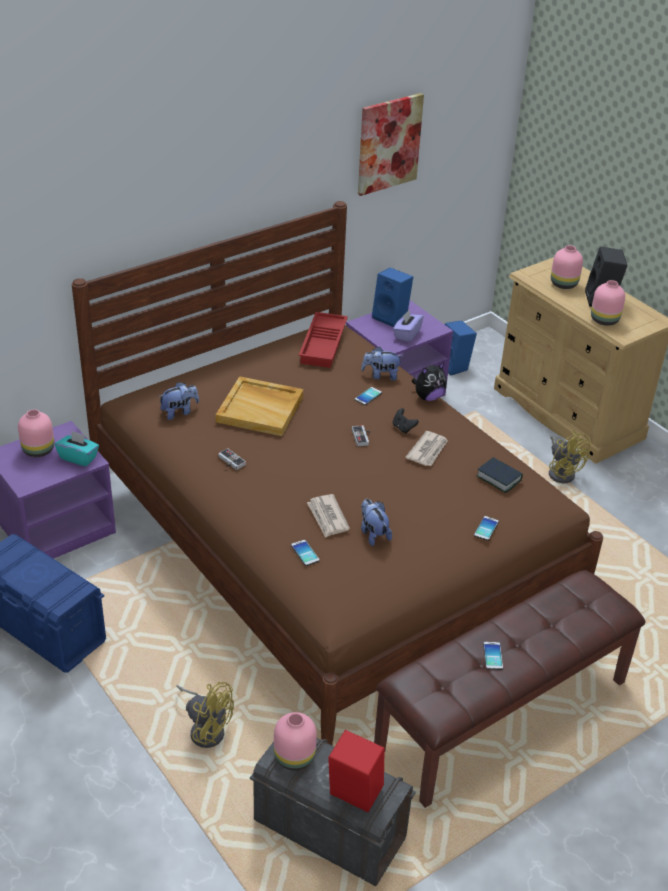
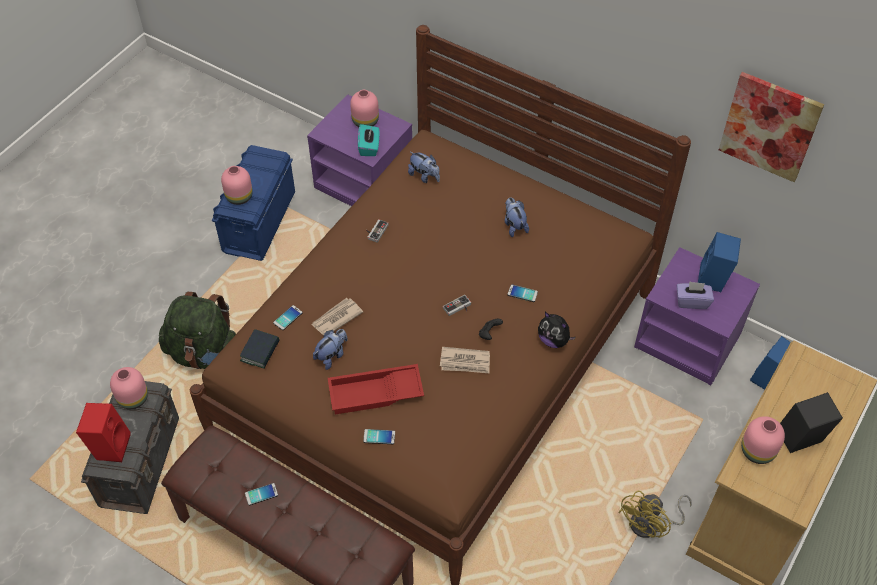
camera: 70 degrees right, 15 degrees up
yellow fan [176,682,234,748] -> green backpack [159,292,236,369]
beige tray [216,376,303,436] -> none
red tray [299,312,348,368] -> red tray moved to [328,364,424,414]
plush toy [361,346,403,381] -> plush toy moved to [505,197,529,237]
book [476,457,523,493] -> book moved to [240,329,280,369]
pink vase [551,245,583,289] -> pink vase moved to [221,166,253,205]

